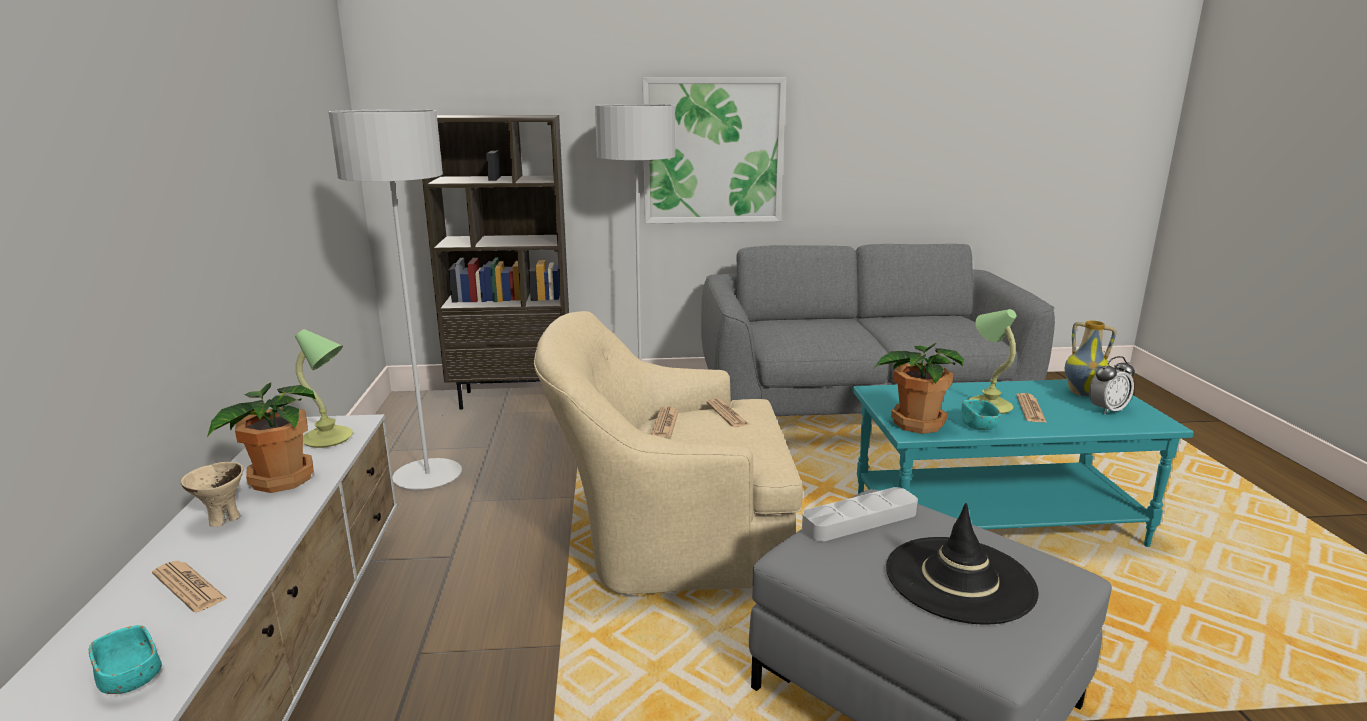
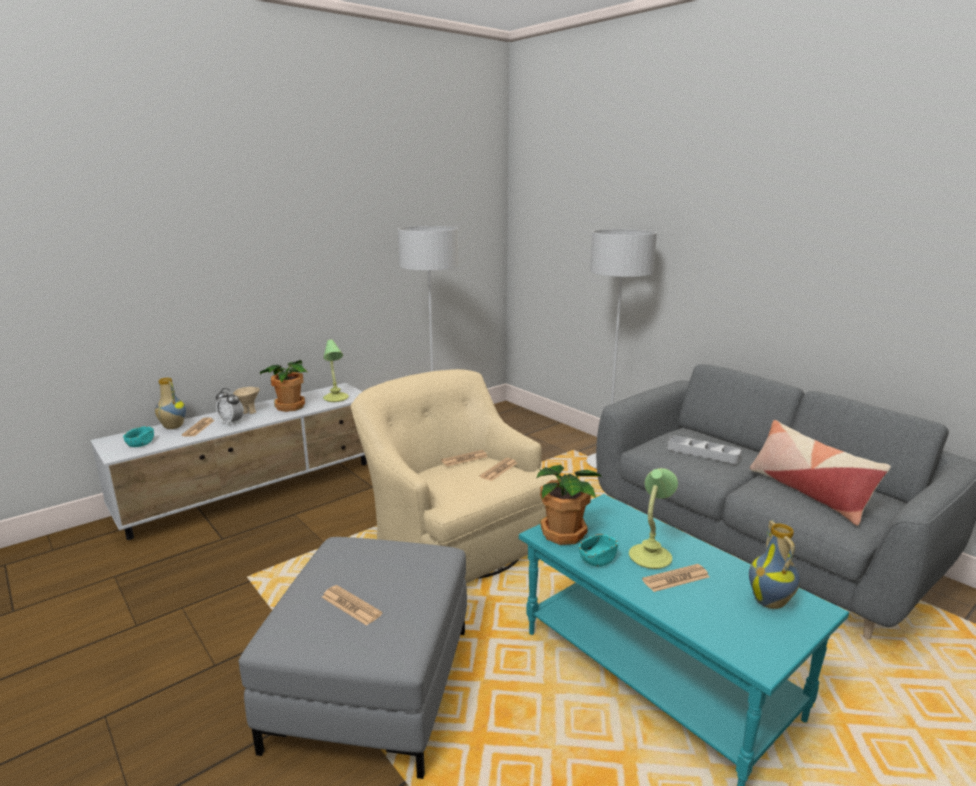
camera: 55 degrees right, 0 degrees up
brown bookcase [422,115,569,410] -> none
picture [642,78,786,224] -> none
grey tray [802,487,918,542] -> grey tray moved to [667,436,741,464]
black hat [886,503,1039,625] -> newspaper [322,585,382,626]
alarm clock [1089,356,1135,415] -> alarm clock moved to [216,388,243,426]
none -> vase [155,378,186,429]
none -> pillow [750,420,891,526]

